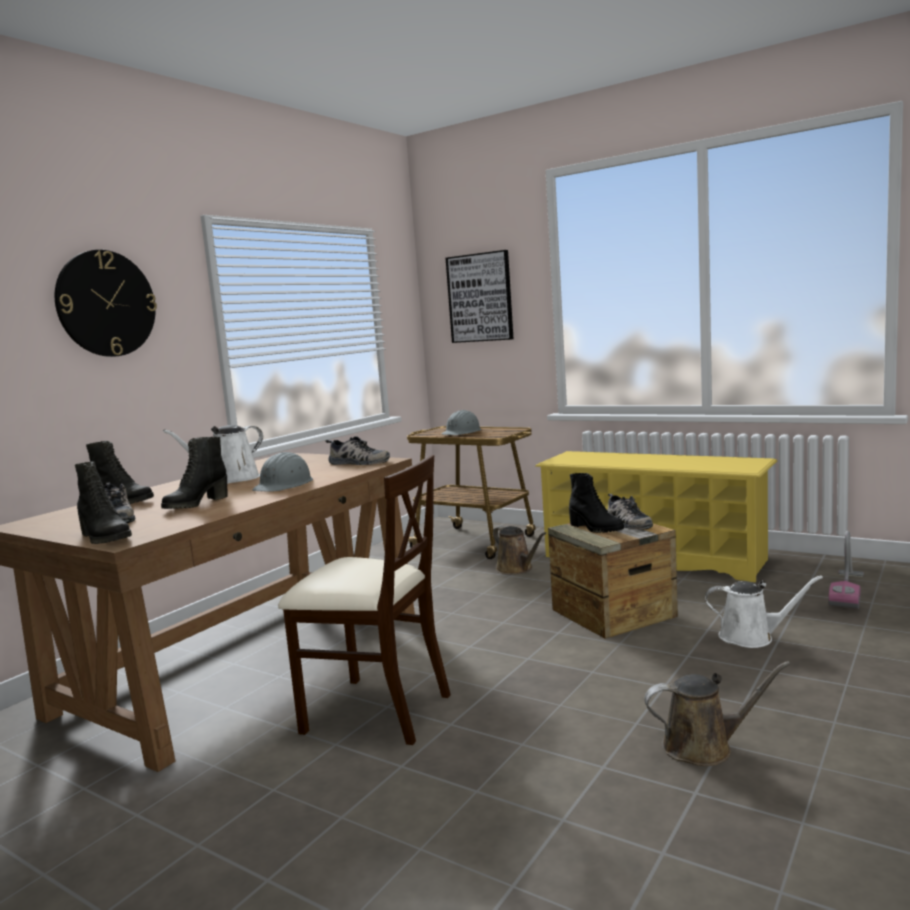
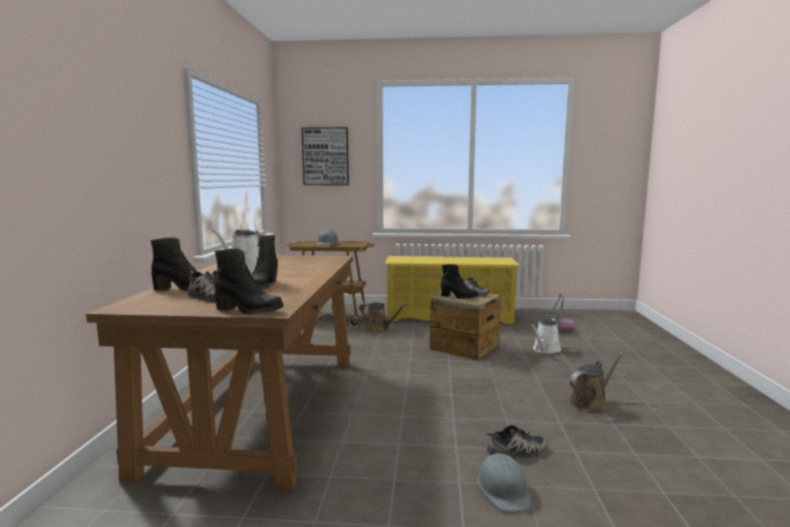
camera: 30 degrees left, 0 degrees up
wall clock [55,250,157,357] -> none
grey hard hat [252,452,313,492] -> grey hard hat moved to [477,453,531,511]
beige chair [278,455,451,745] -> none
shoe [325,436,390,465] -> shoe moved to [486,425,548,457]
white watering can [705,575,823,648] -> white watering can turned 150 degrees clockwise [530,318,561,354]

